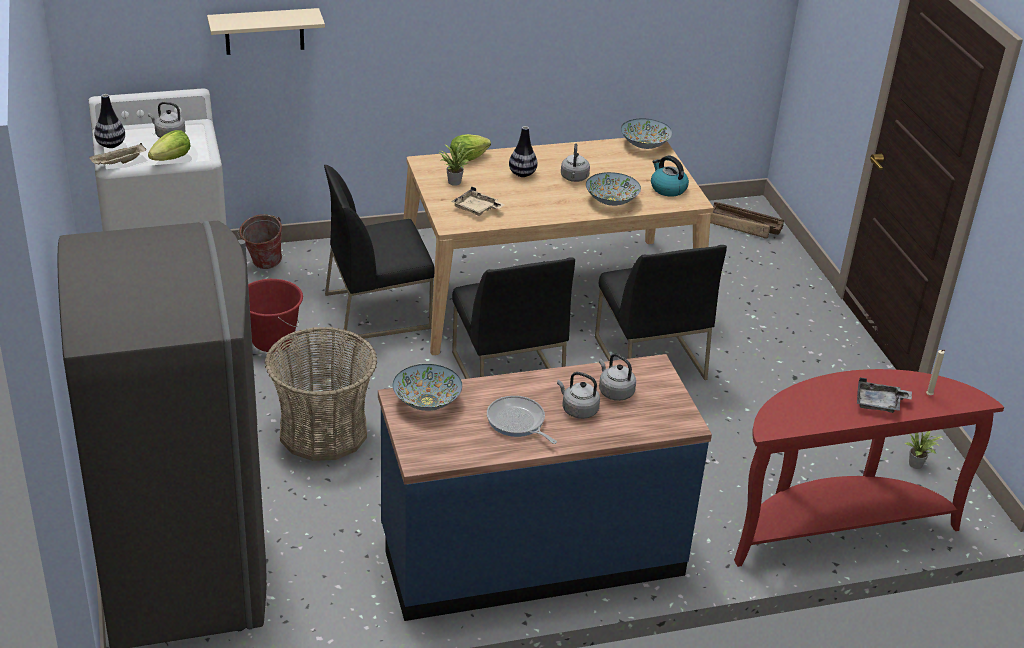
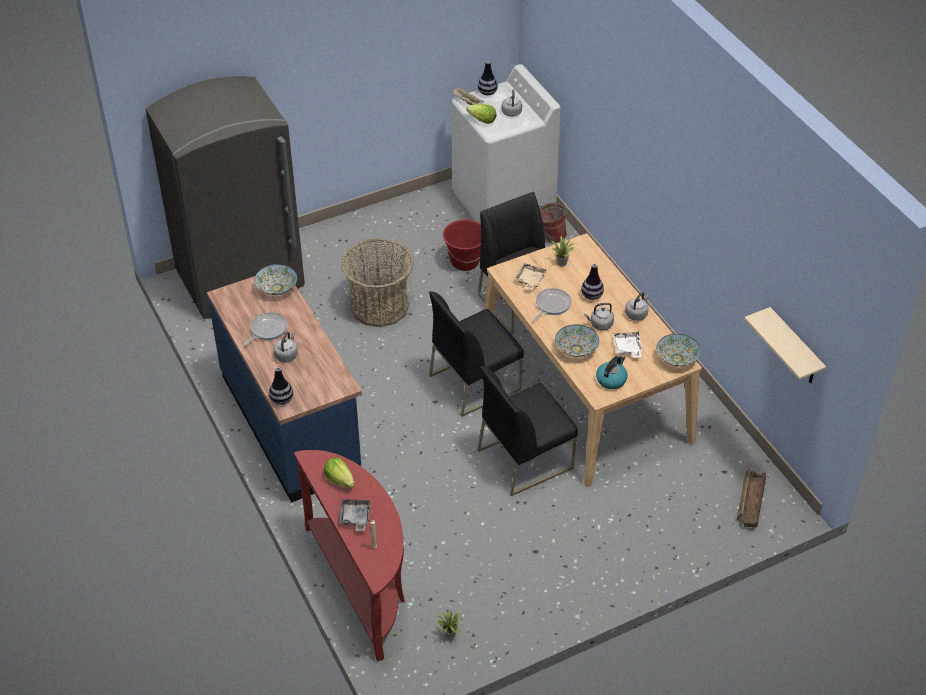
camera: 80 degrees right, 10 degrees up
beige shelf [207,8,325,55] -> beige shelf moved to [744,307,826,383]
lettuce [450,134,491,161] -> lettuce moved to [324,457,355,488]
grey kettle [599,353,636,401] -> grey kettle moved to [625,292,649,321]
none -> vase [269,367,293,405]
none -> frying pan [533,288,571,321]
none -> white tray [613,331,643,358]

